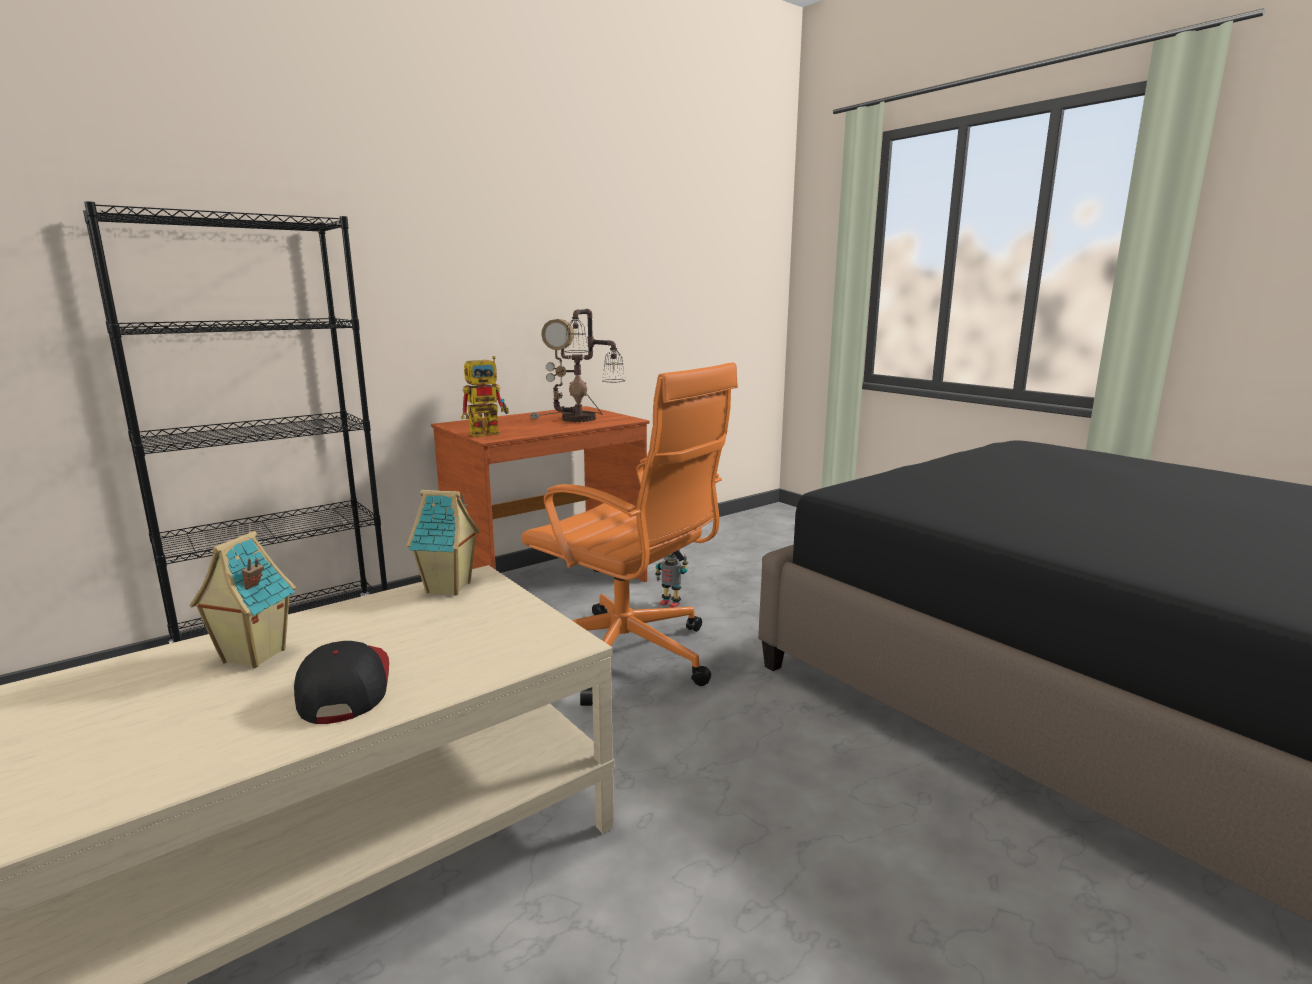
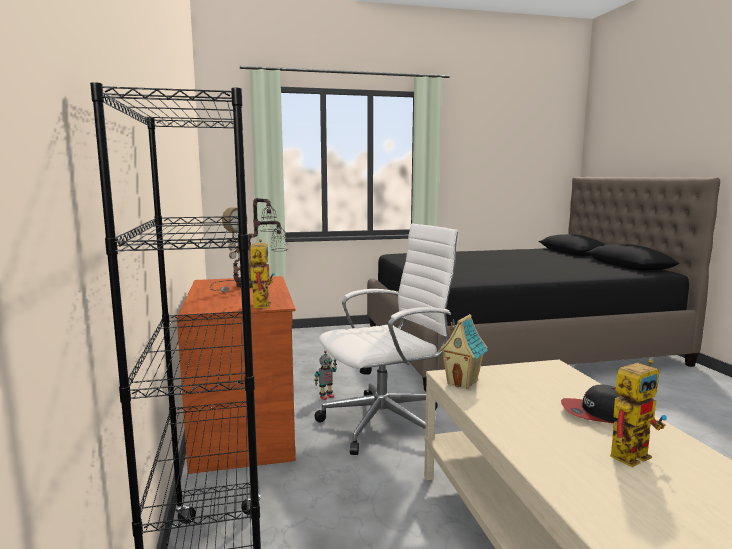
camera: 65 degrees left, 5 degrees down
toy house [189,531,296,668] -> none
orange office chair [521,362,738,706] -> white office chair [314,224,460,455]
none -> toy robot [610,359,667,467]

